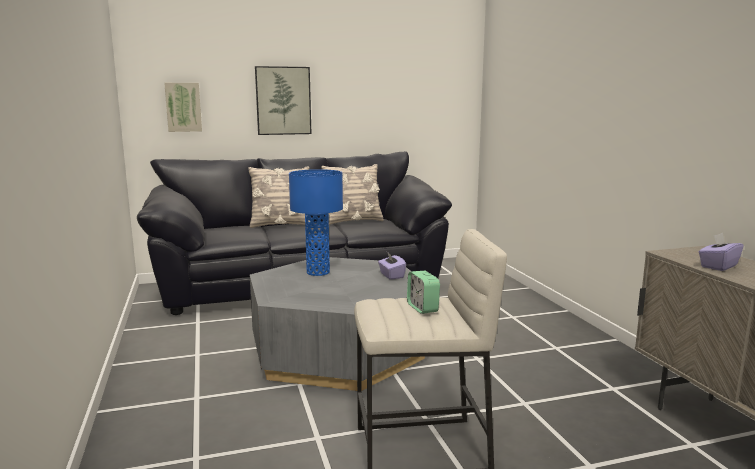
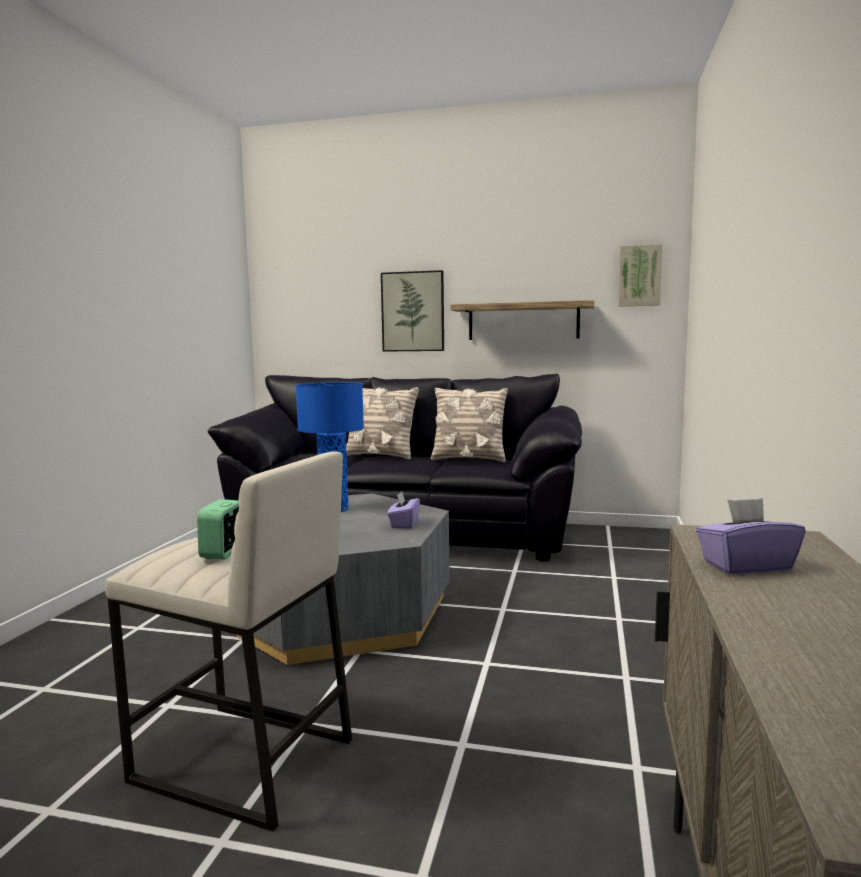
camera: 30 degrees right, 5 degrees down
picture [164,83,202,132] -> picture moved to [618,244,663,307]
none -> shelf [451,300,594,340]

